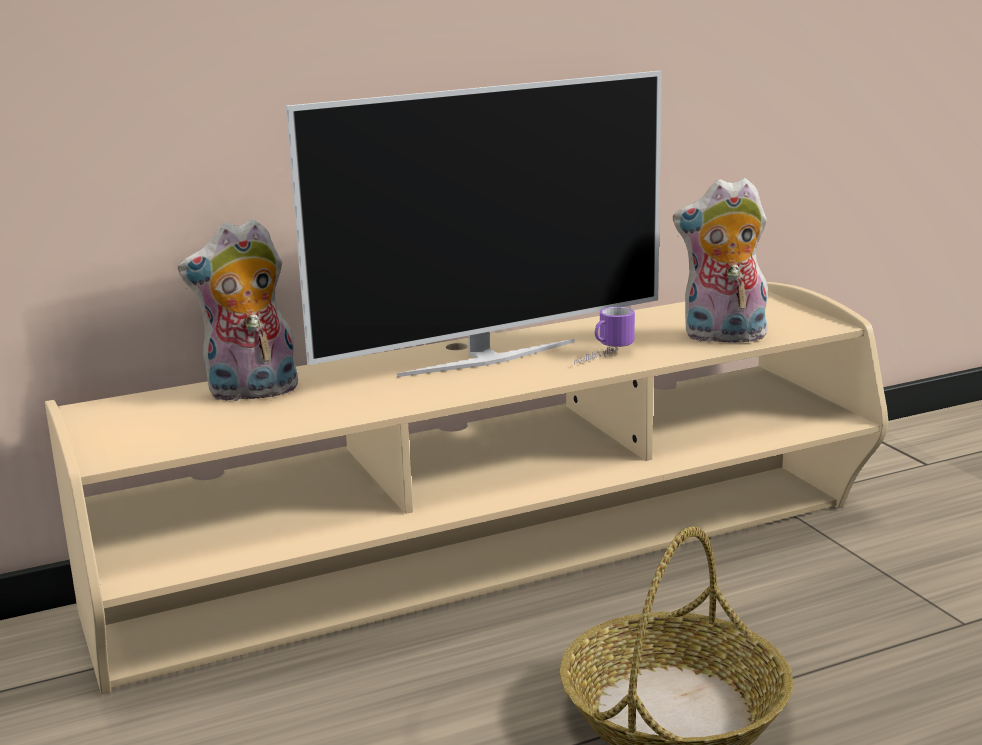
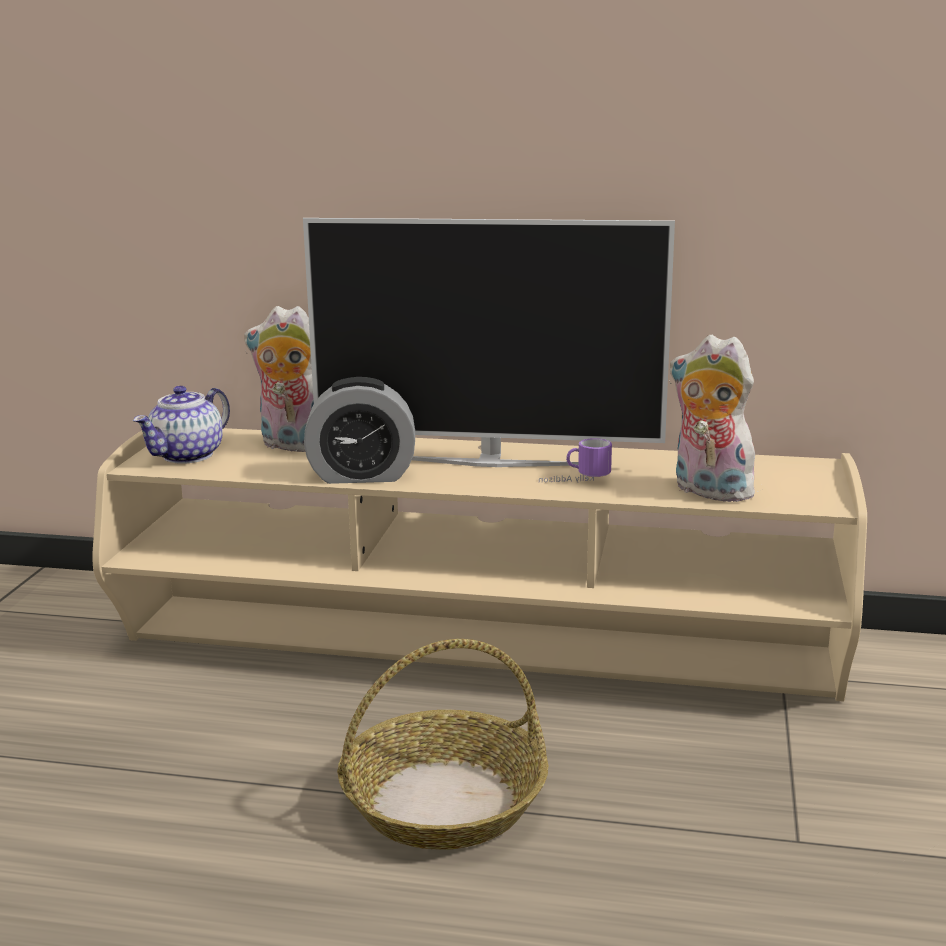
camera: 35 degrees right, 0 degrees up
none -> teapot [133,386,230,464]
none -> alarm clock [304,377,415,484]

